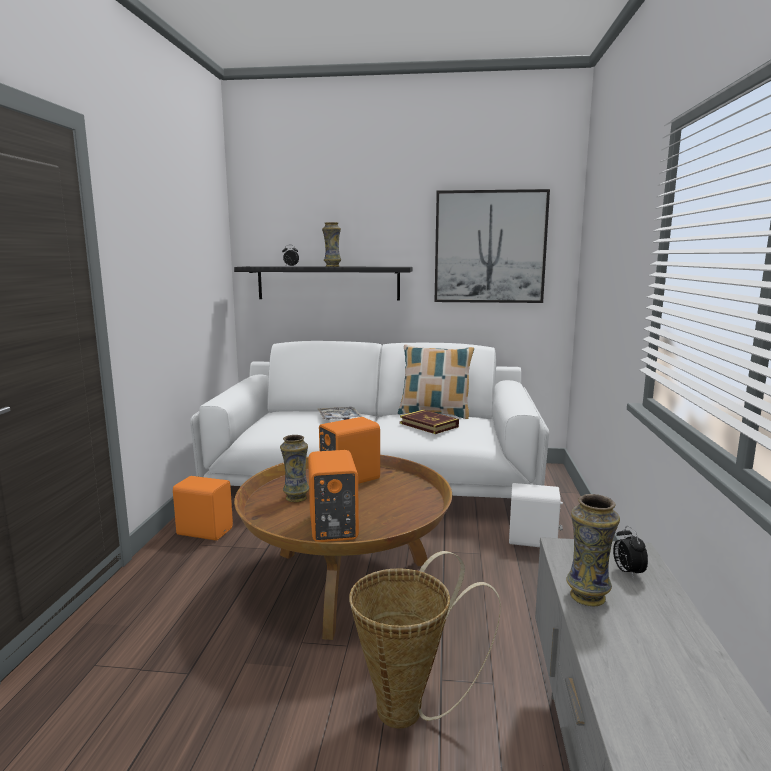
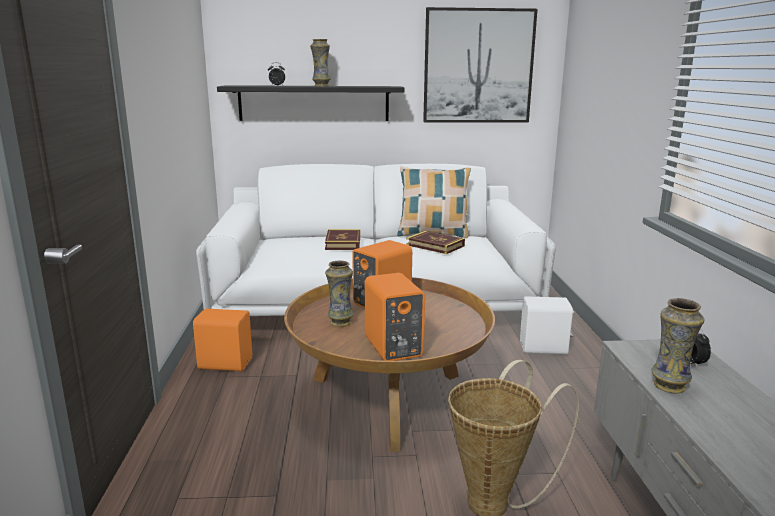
camera: 10 degrees left, 5 degrees up
tray [318,407,362,420] -> book [325,229,360,250]

